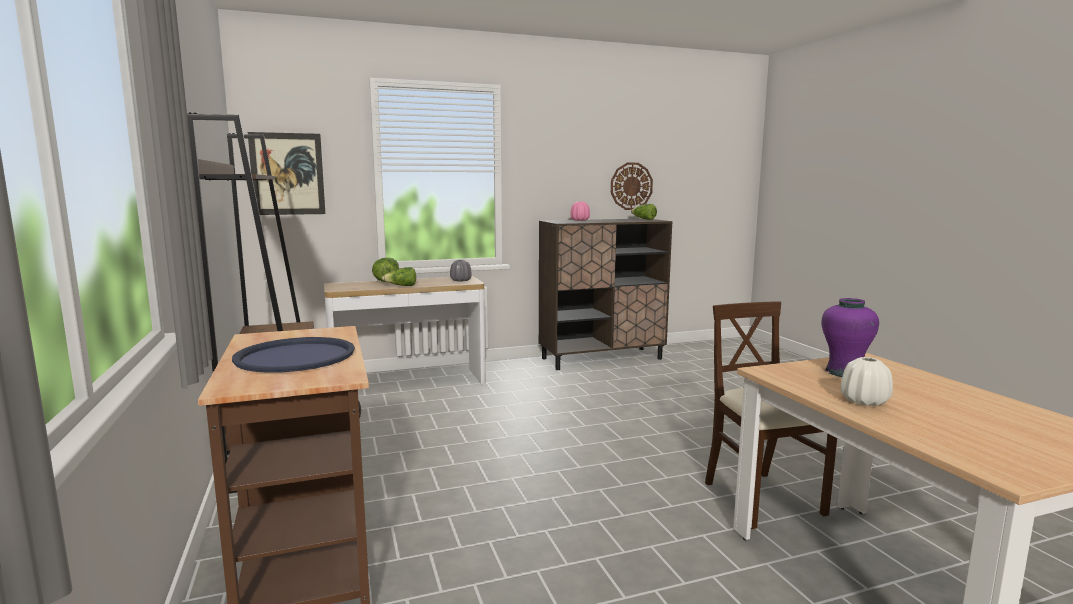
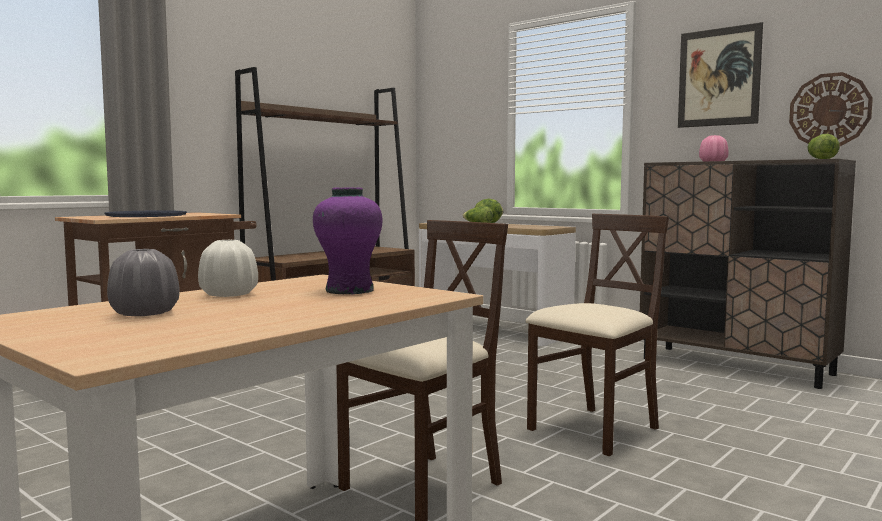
camera: 60 degrees right, 5 degrees down
picture [248,132,325,215] -> picture moved to [678,22,763,128]
grey vase [450,260,472,281] -> grey vase moved to [107,249,180,316]
none -> beige chair [525,214,669,456]

